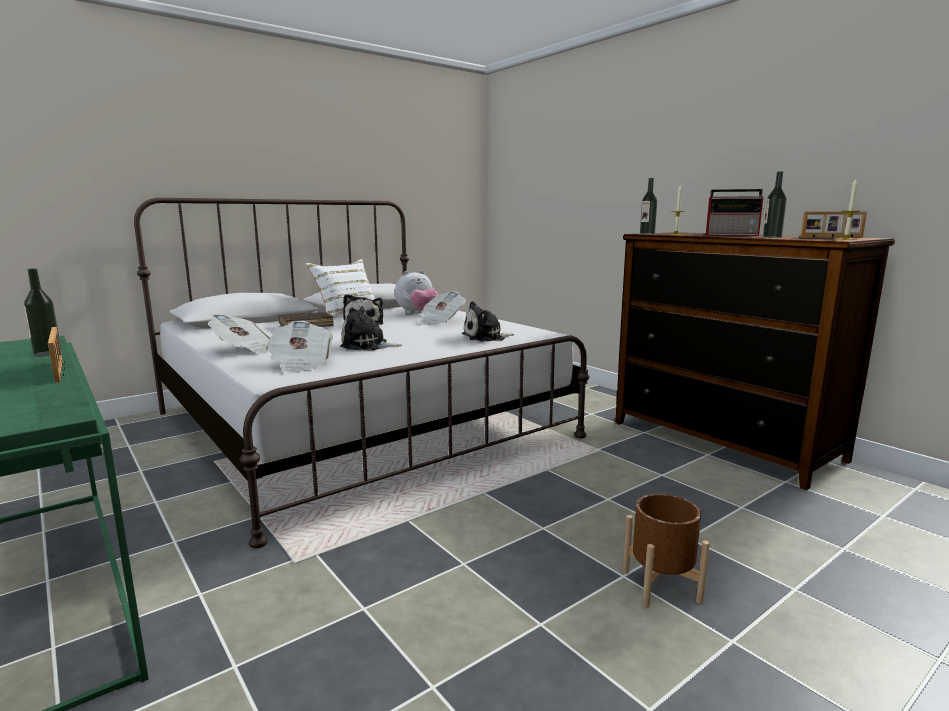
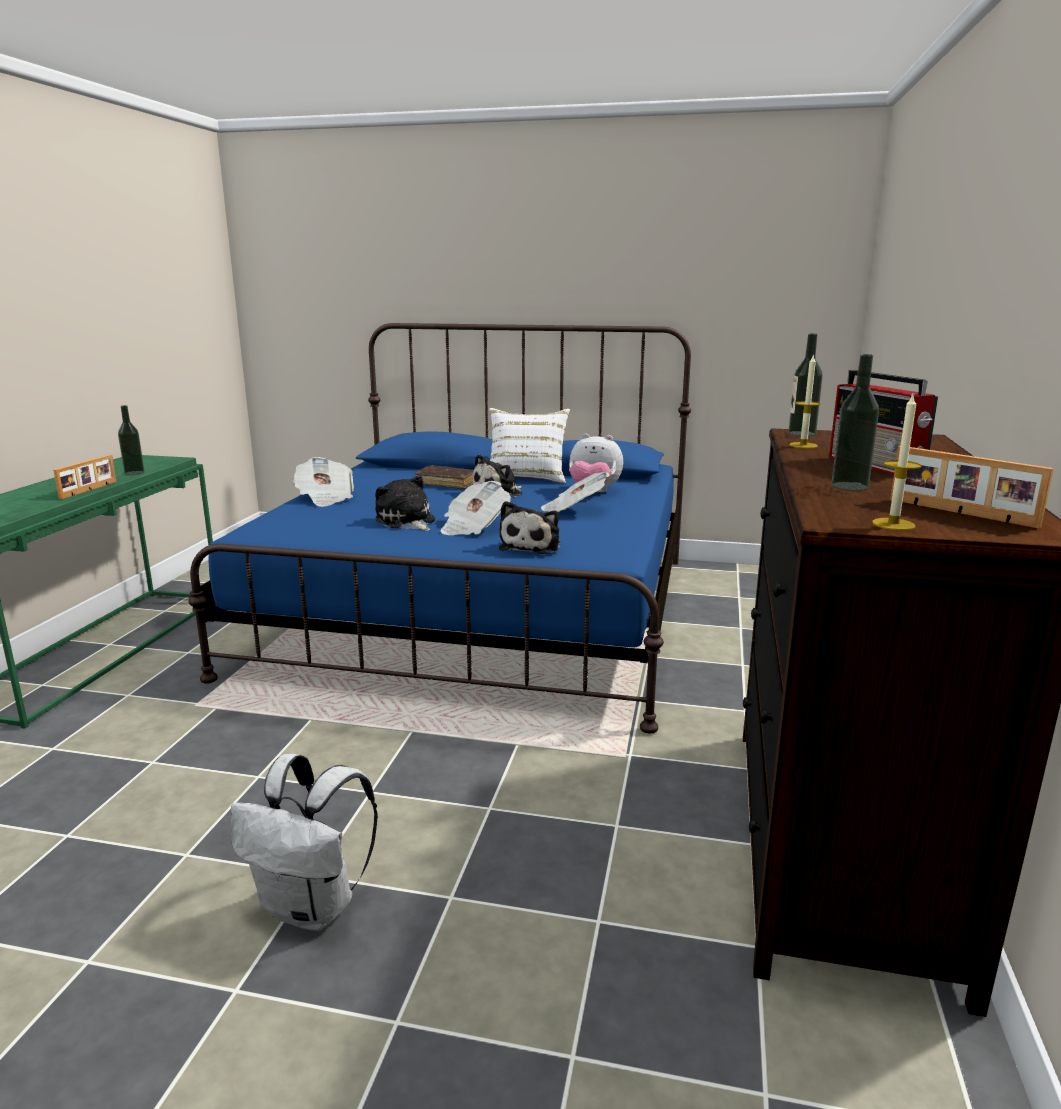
camera: 50 degrees right, 5 degrees up
white bed [134,198,590,548] -> blue bed [188,323,691,733]
newspaper [266,321,333,374] -> newspaper moved to [440,481,511,535]
plush toy [462,301,514,342] -> plush toy turned 105 degrees counterclockwise [499,501,561,554]
brown planter [622,494,710,608] -> white backpack [231,754,378,931]

